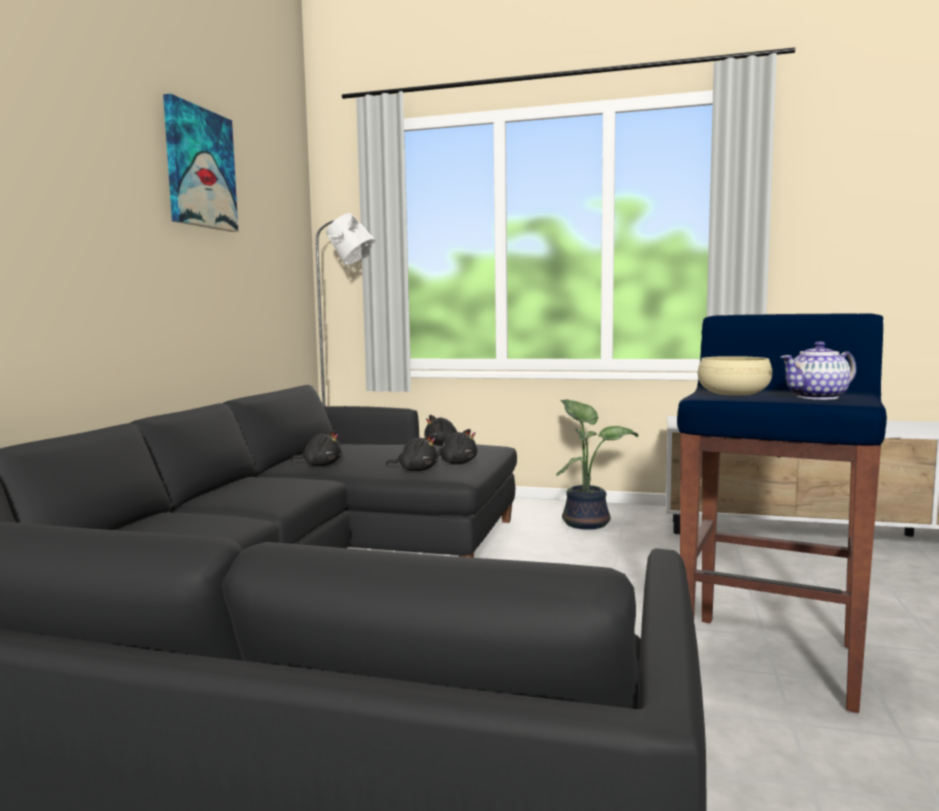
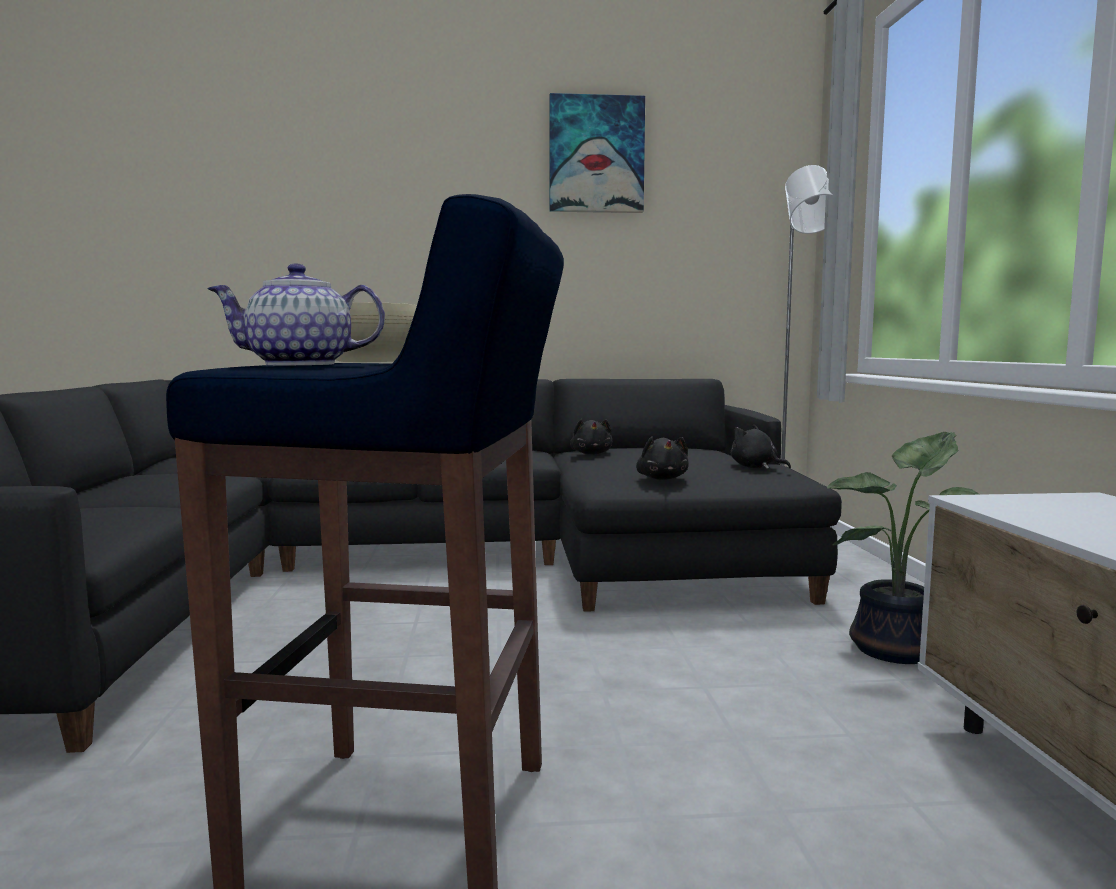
camera: 70 degrees right, 0 degrees up
black plush toy [385,434,438,471] -> none
teapot [780,341,856,400] -> teapot turned 60 degrees counterclockwise [207,264,385,365]

